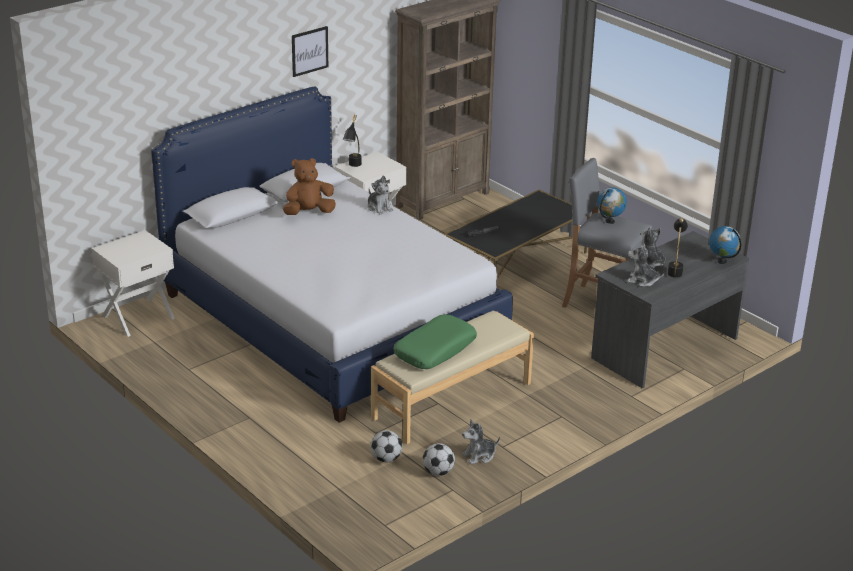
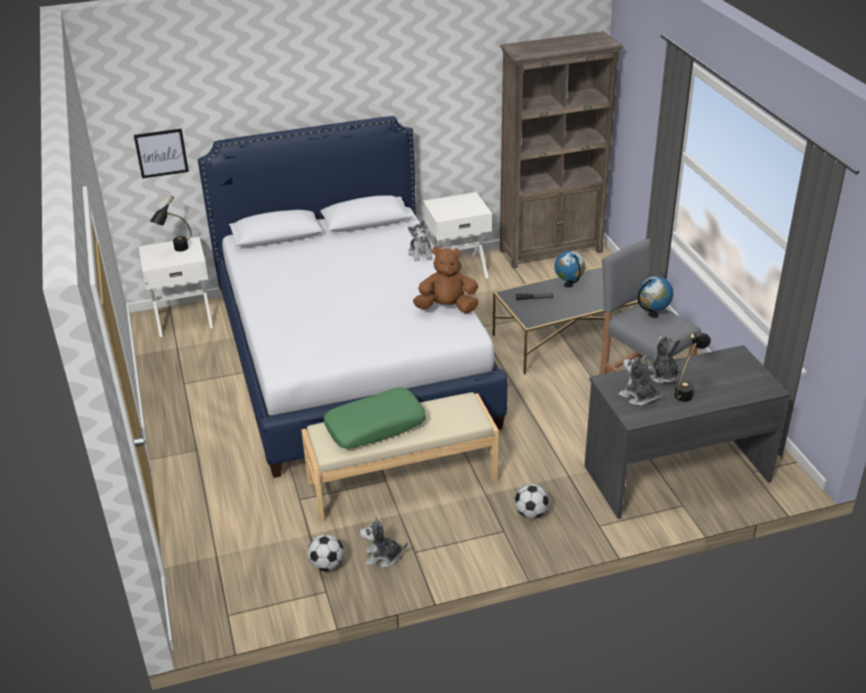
camera: 25 degrees right, 5 degrees up
brown plush toy [283,158,336,215] -> brown plush toy moved to [413,246,478,313]
picture [292,26,328,77] -> picture moved to [134,128,189,179]
black table lamp [343,115,362,167] -> black table lamp moved to [150,196,192,252]
football [370,430,402,462] -> football moved to [515,484,549,519]
globe [709,226,741,264] -> globe moved to [555,251,585,288]

